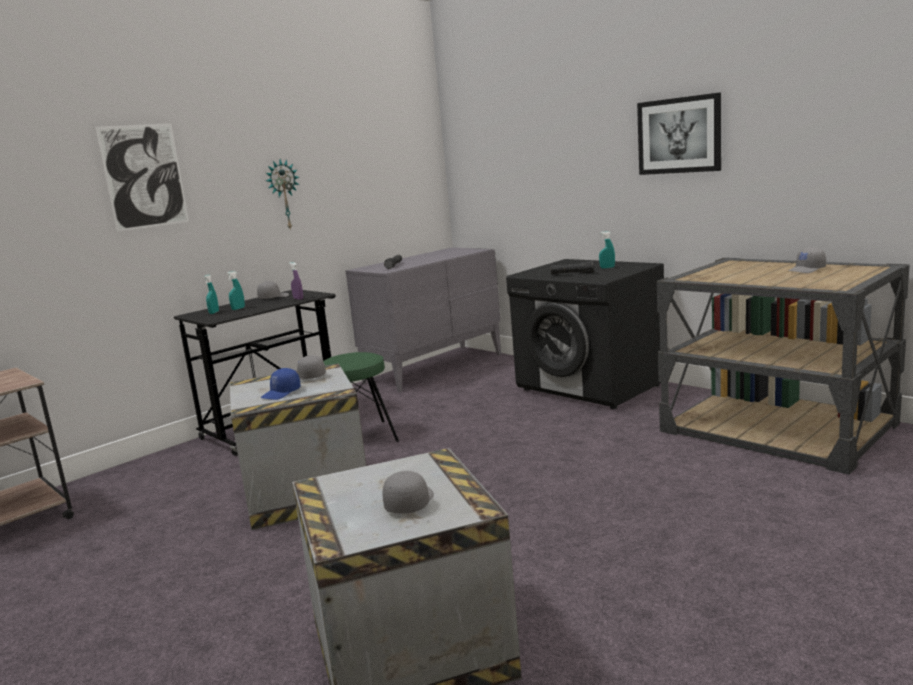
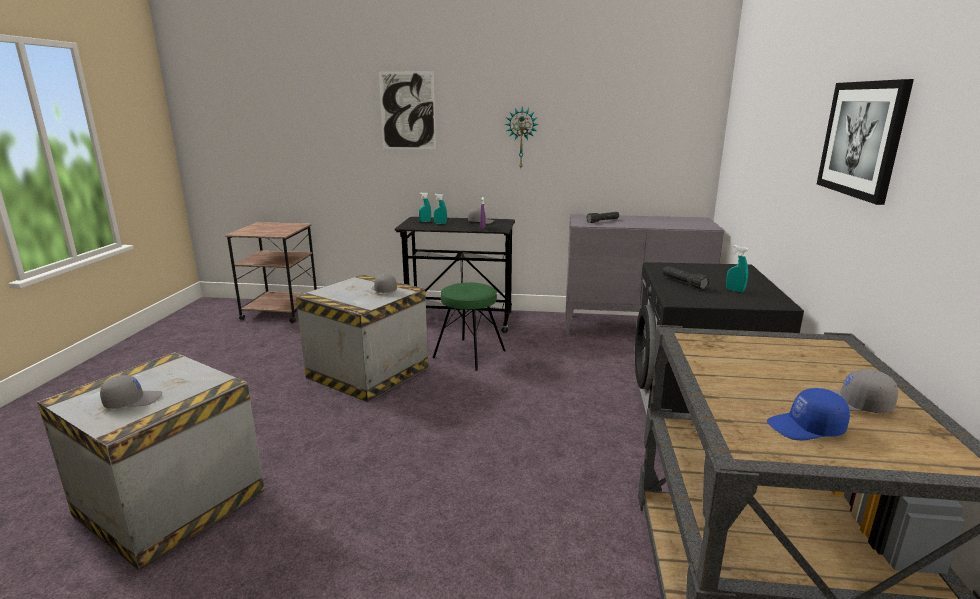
camera: 50 degrees right, 5 degrees up
blue cap [261,368,301,400] -> blue cap moved to [767,388,850,440]

